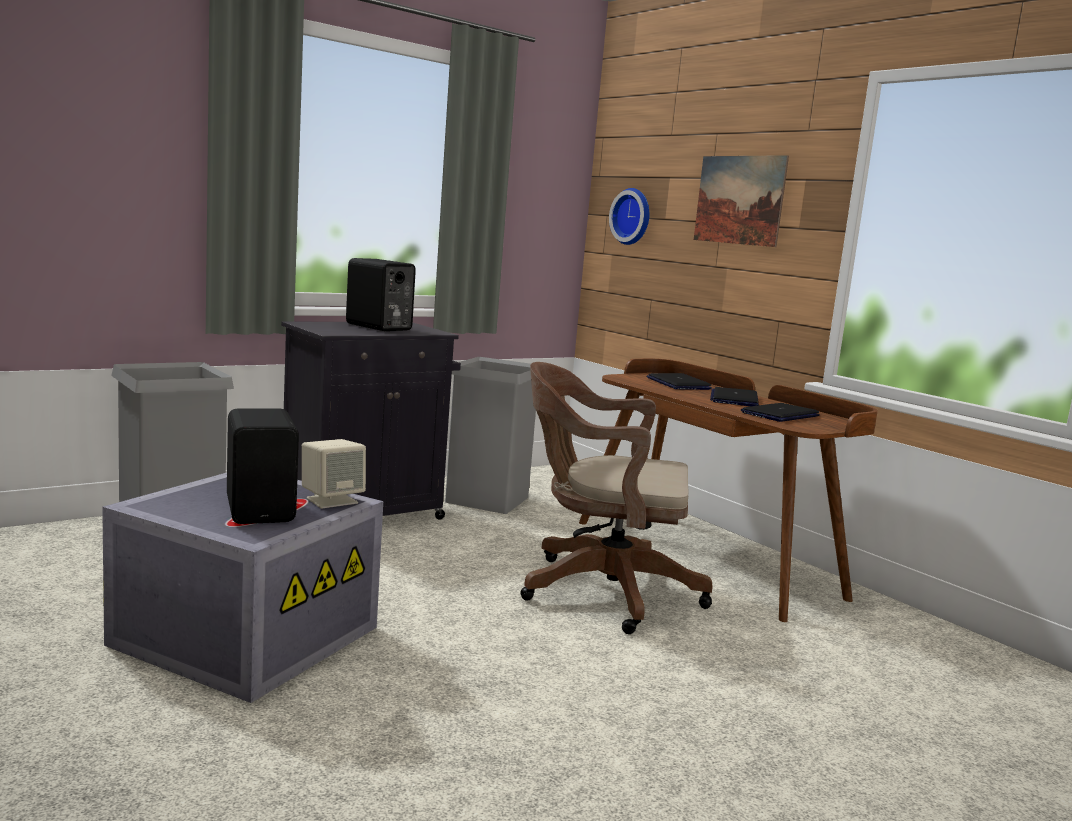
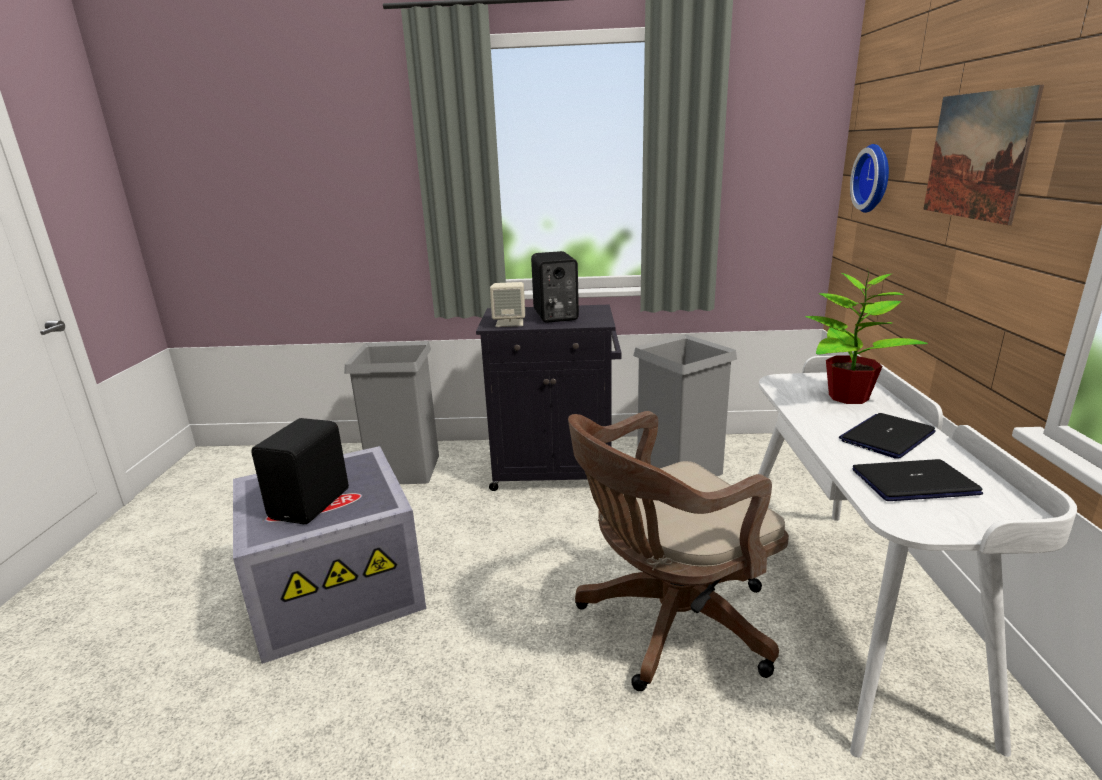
camera: 40 degrees right, 10 degrees up
beige speaker [302,439,366,509] -> beige speaker moved to [490,282,525,327]
brown office chair [520,362,712,634] -> brown office chair turned 75 degrees counterclockwise [568,411,789,691]
brown desk [579,358,878,622] -> white desk [751,356,1077,758]
laptop [647,373,712,390] -> potted plant [805,268,928,404]

